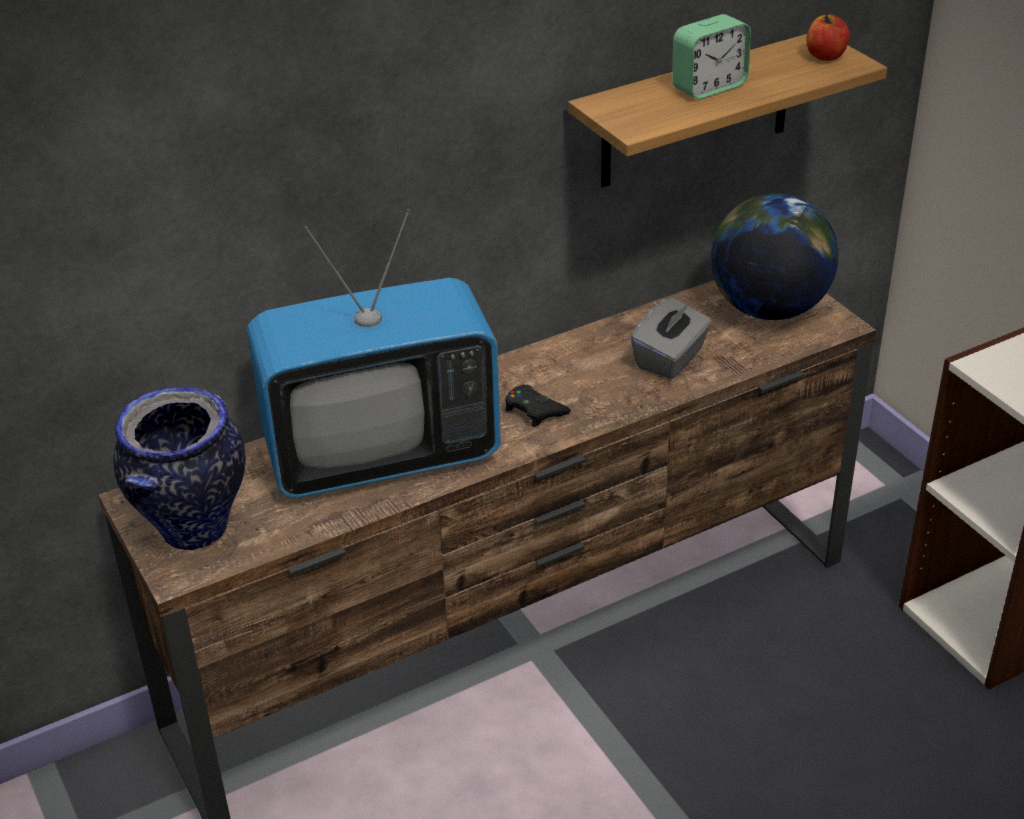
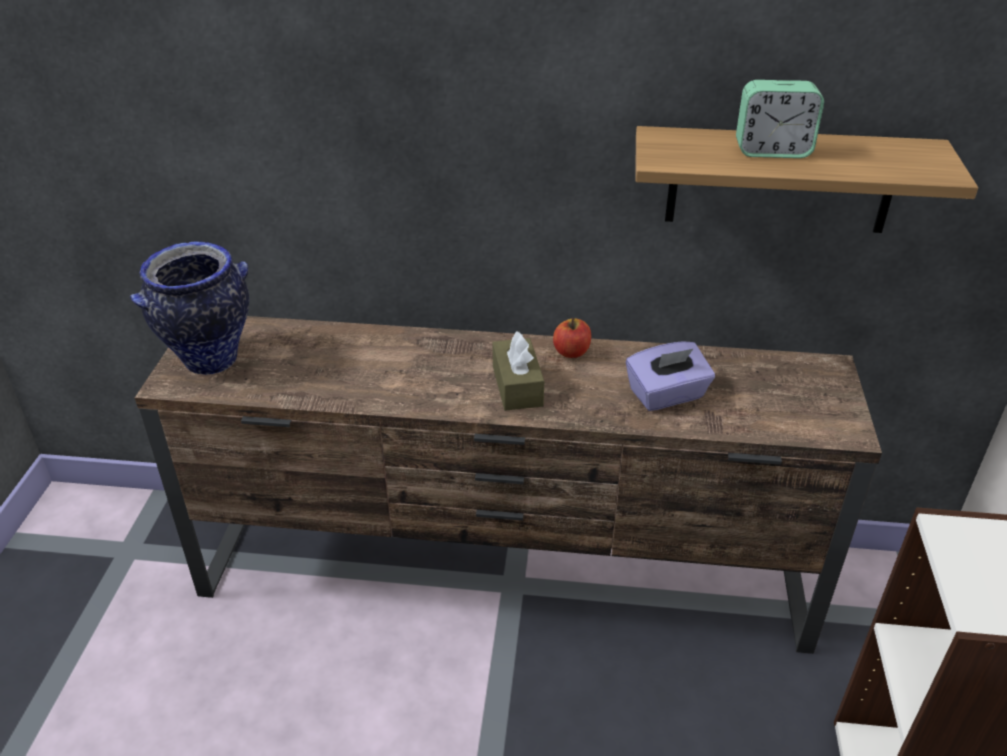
camera: 35 degrees right, 0 degrees up
television [247,209,501,498] -> none
black game controller [505,385,571,427] -> brown tissue box [493,331,544,411]
grey tissue box [631,297,712,379] -> purple tissue box [626,341,715,411]
globe [711,193,839,320] -> none
apple [806,13,850,61] -> apple moved to [553,318,591,358]

